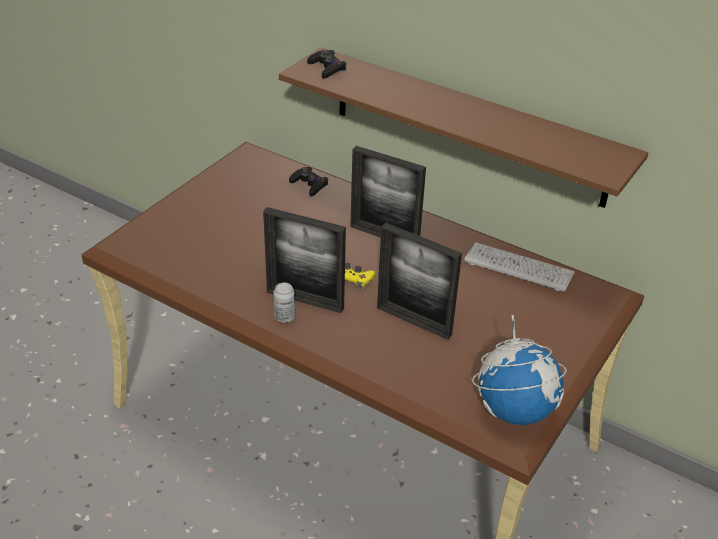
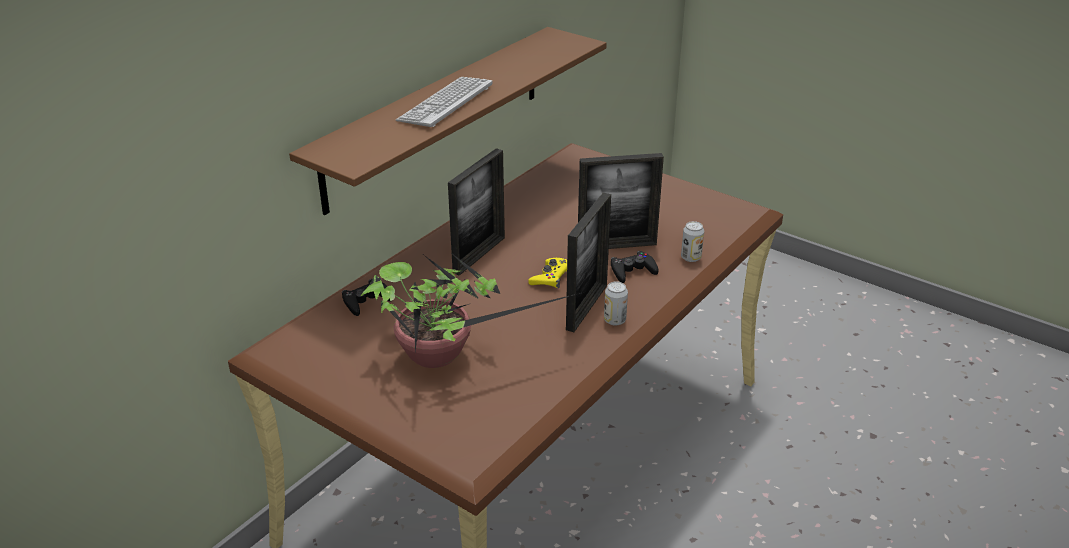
camera: 85 degrees left, 5 degrees down
black game controller [307,50,347,79] -> black game controller moved to [611,251,658,283]
picture frame [377,223,462,340] -> picture frame turned 45 degrees clockwise [578,153,664,249]
keyboard [464,242,575,291] -> keyboard moved to [396,77,493,127]
globe [472,315,567,425] -> none
none -> potted plant [361,252,584,368]
none -> can [681,221,704,262]

